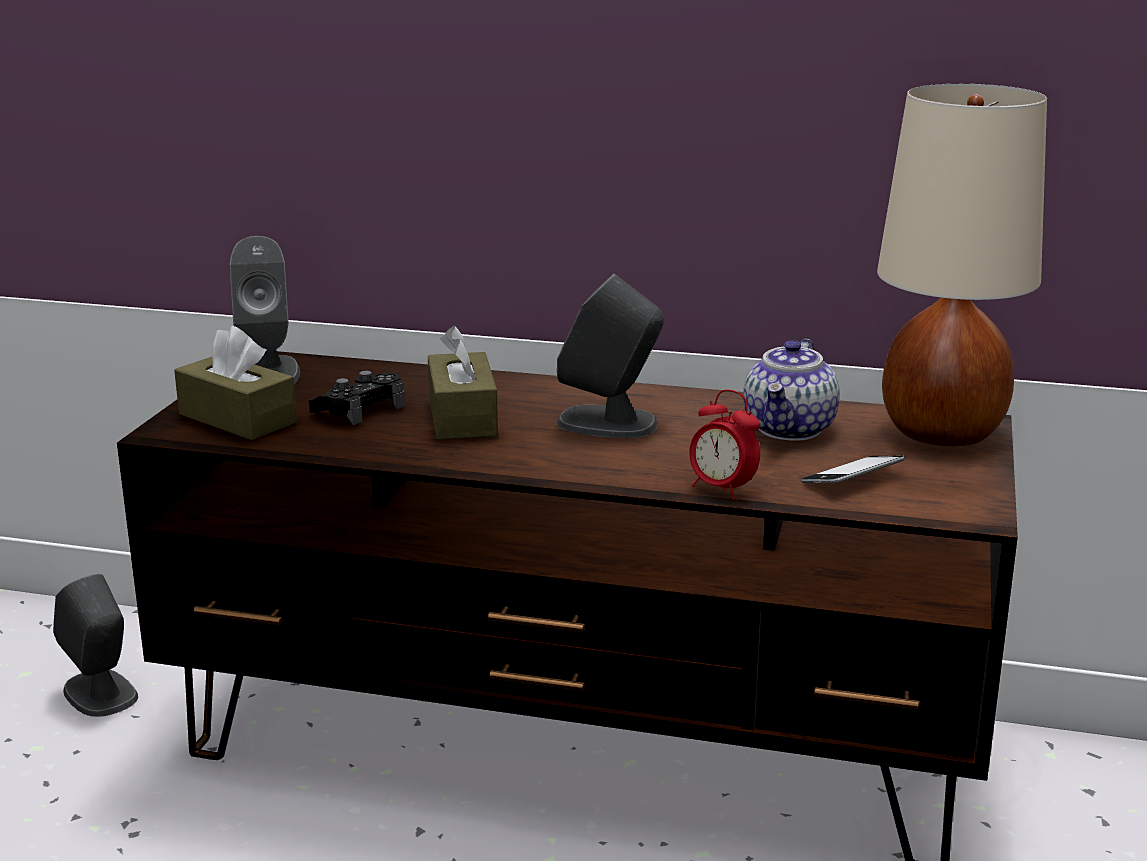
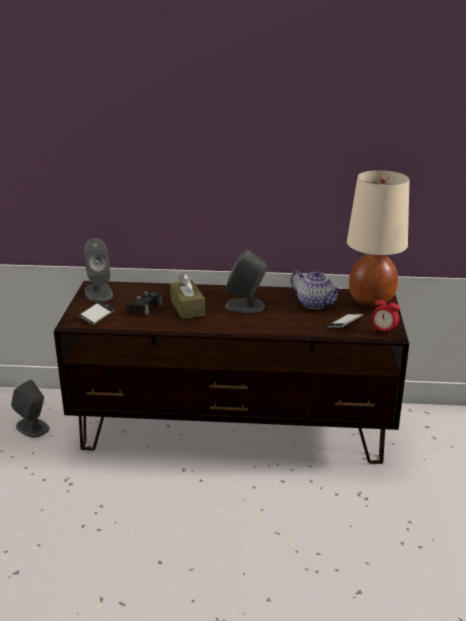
camera: 10 degrees left, 5 degrees up
brown tissue box [174,326,297,440] -> phone [79,301,115,325]
alarm clock [689,390,760,500] -> alarm clock moved to [372,295,400,336]
teapot [743,339,840,441] -> teapot turned 60 degrees counterclockwise [290,271,342,309]

